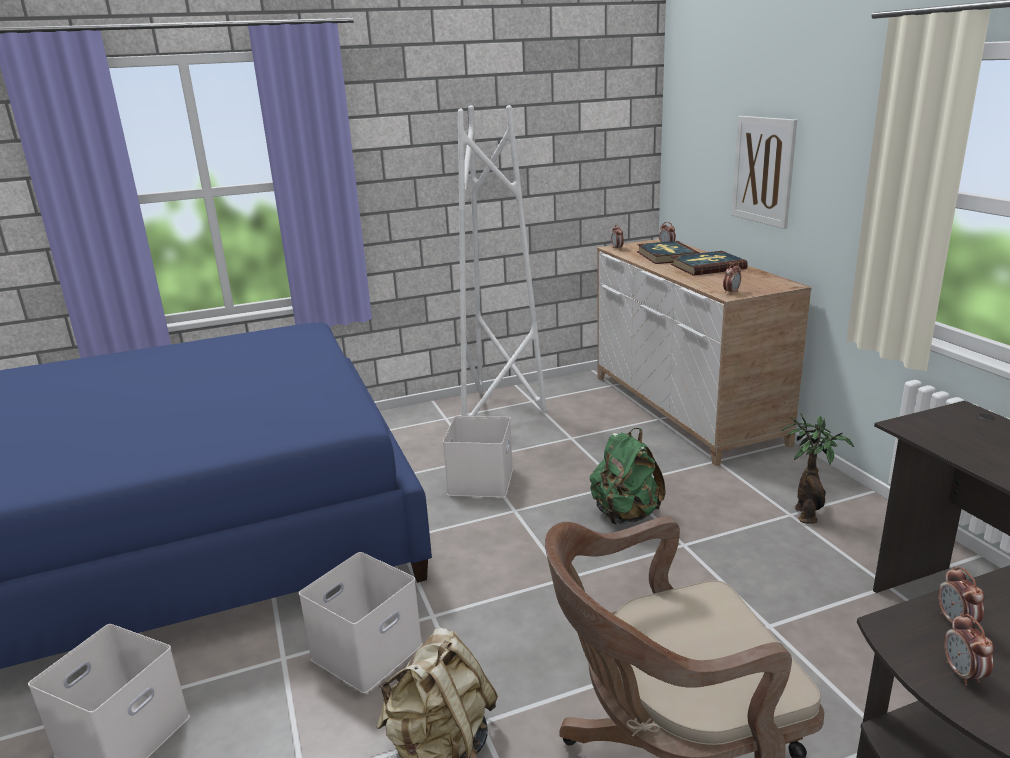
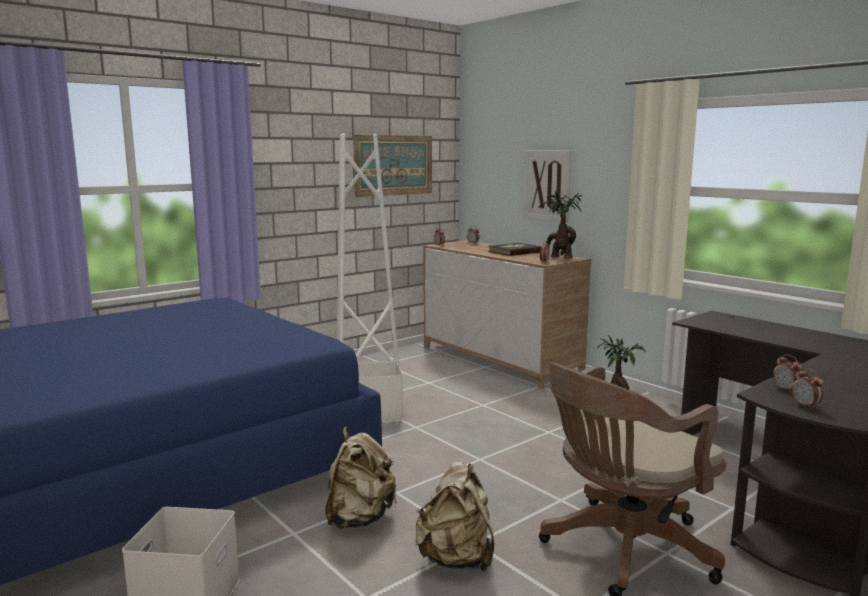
camera: 20 degrees left, 10 degrees down
white storage box [299,552,423,694] -> beige backpack [325,427,397,529]
green backpack [590,428,665,525] -> none
book [637,241,699,264] -> none
none -> picture [353,135,432,197]
none -> potted plant [539,190,583,259]

